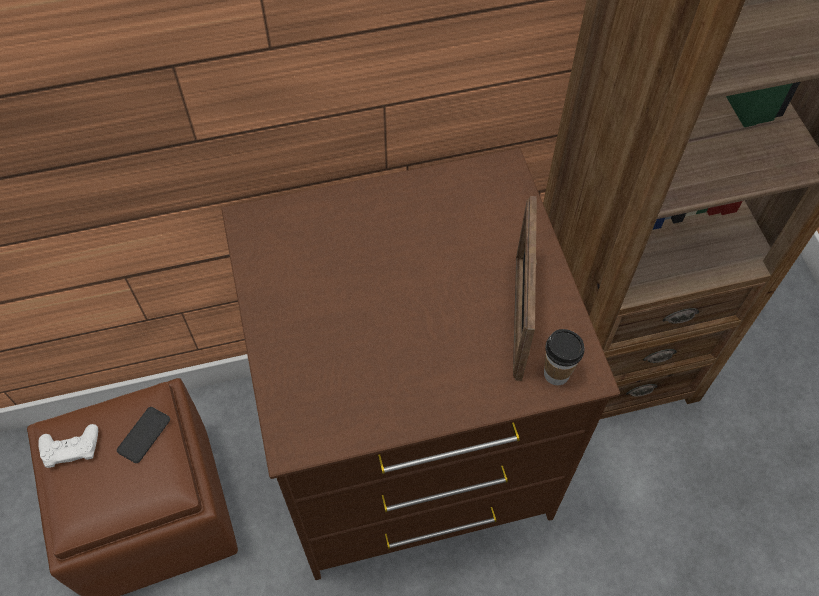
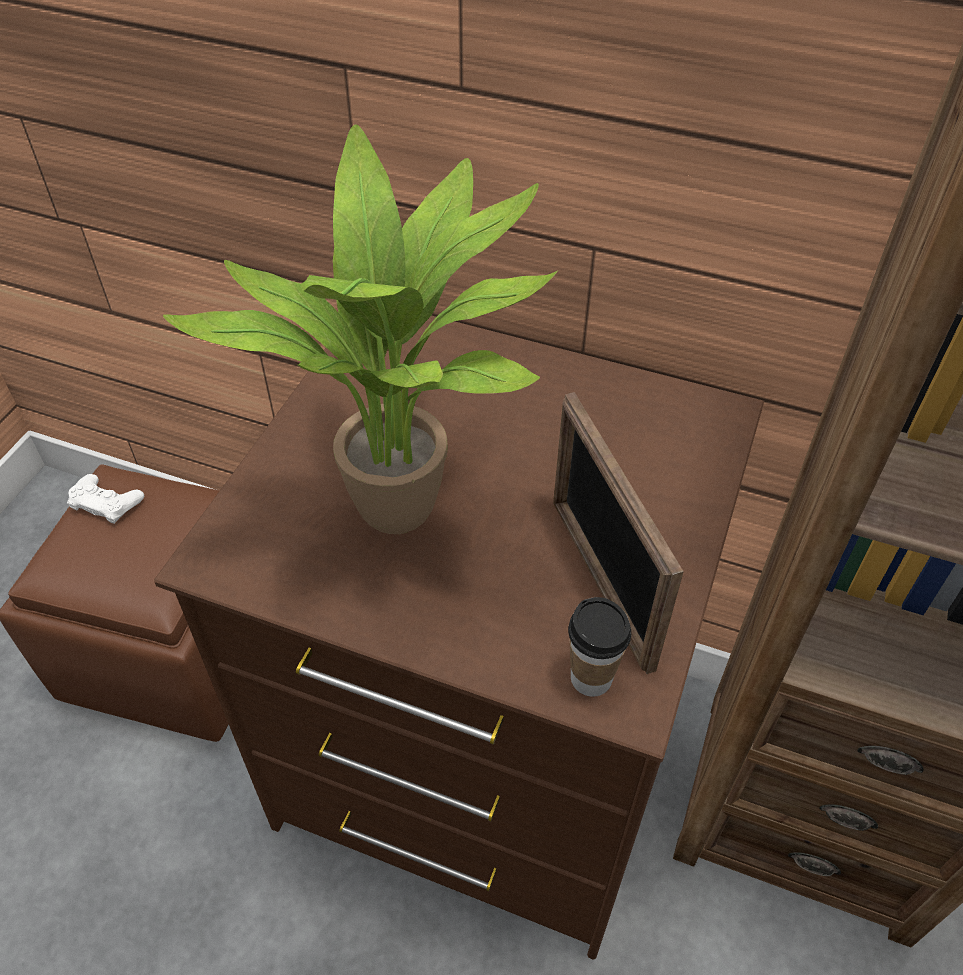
camera: 35 degrees right, 10 degrees down
phone [117,407,170,463] -> none
picture frame [513,196,537,381] -> picture frame turned 60 degrees counterclockwise [553,392,684,674]
none -> potted plant [163,125,558,534]

